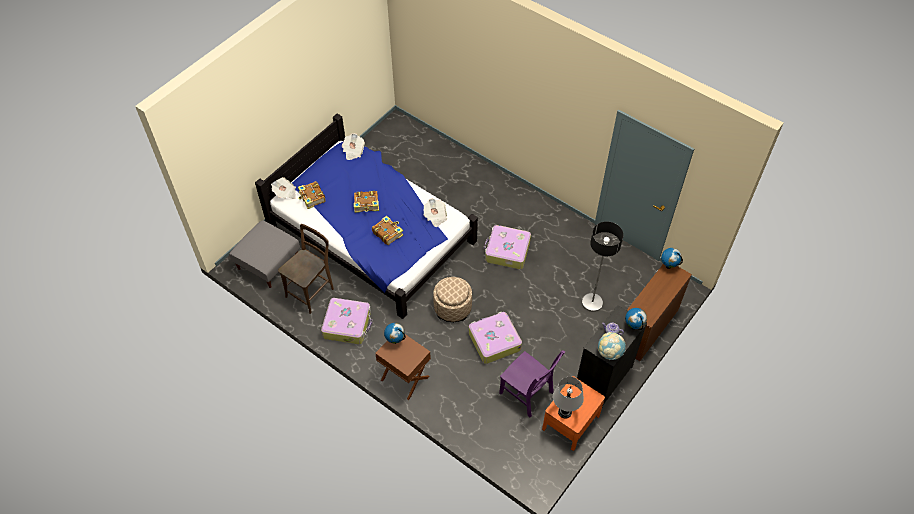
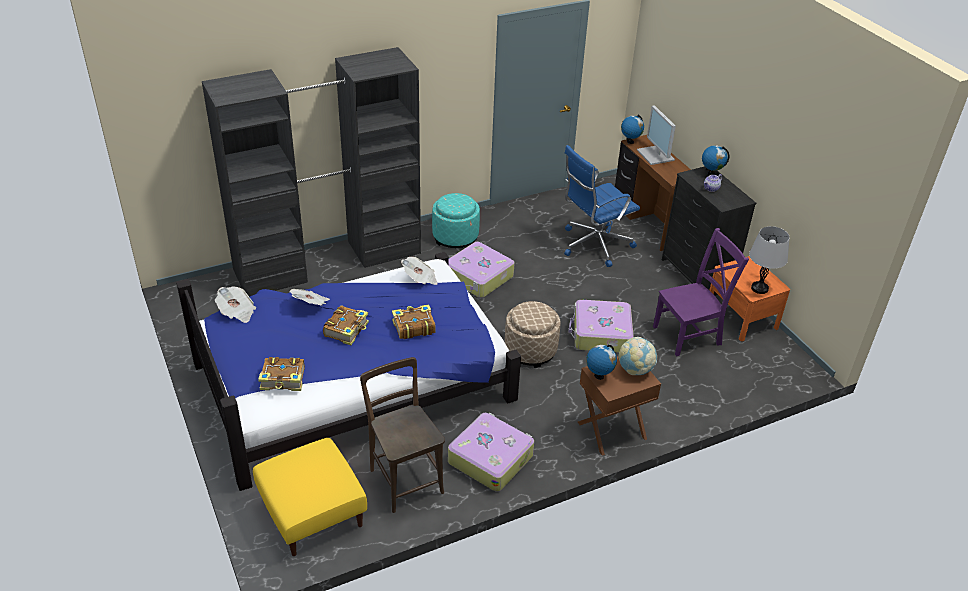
camera: 65 degrees left, 15 degrees down
grey ottoman [229,220,300,288] -> yellow ottoman [253,438,367,556]
newspaper [271,177,296,199] -> newspaper moved to [290,289,330,306]
floor lamp [582,222,623,312] -> blue office chair [564,145,640,267]
globe [598,332,626,360] -> globe moved to [619,337,657,375]
none -> black wardrobe [202,47,421,297]
none -> turquoise ottoman [432,193,480,248]
none -> monitor [637,105,676,165]

